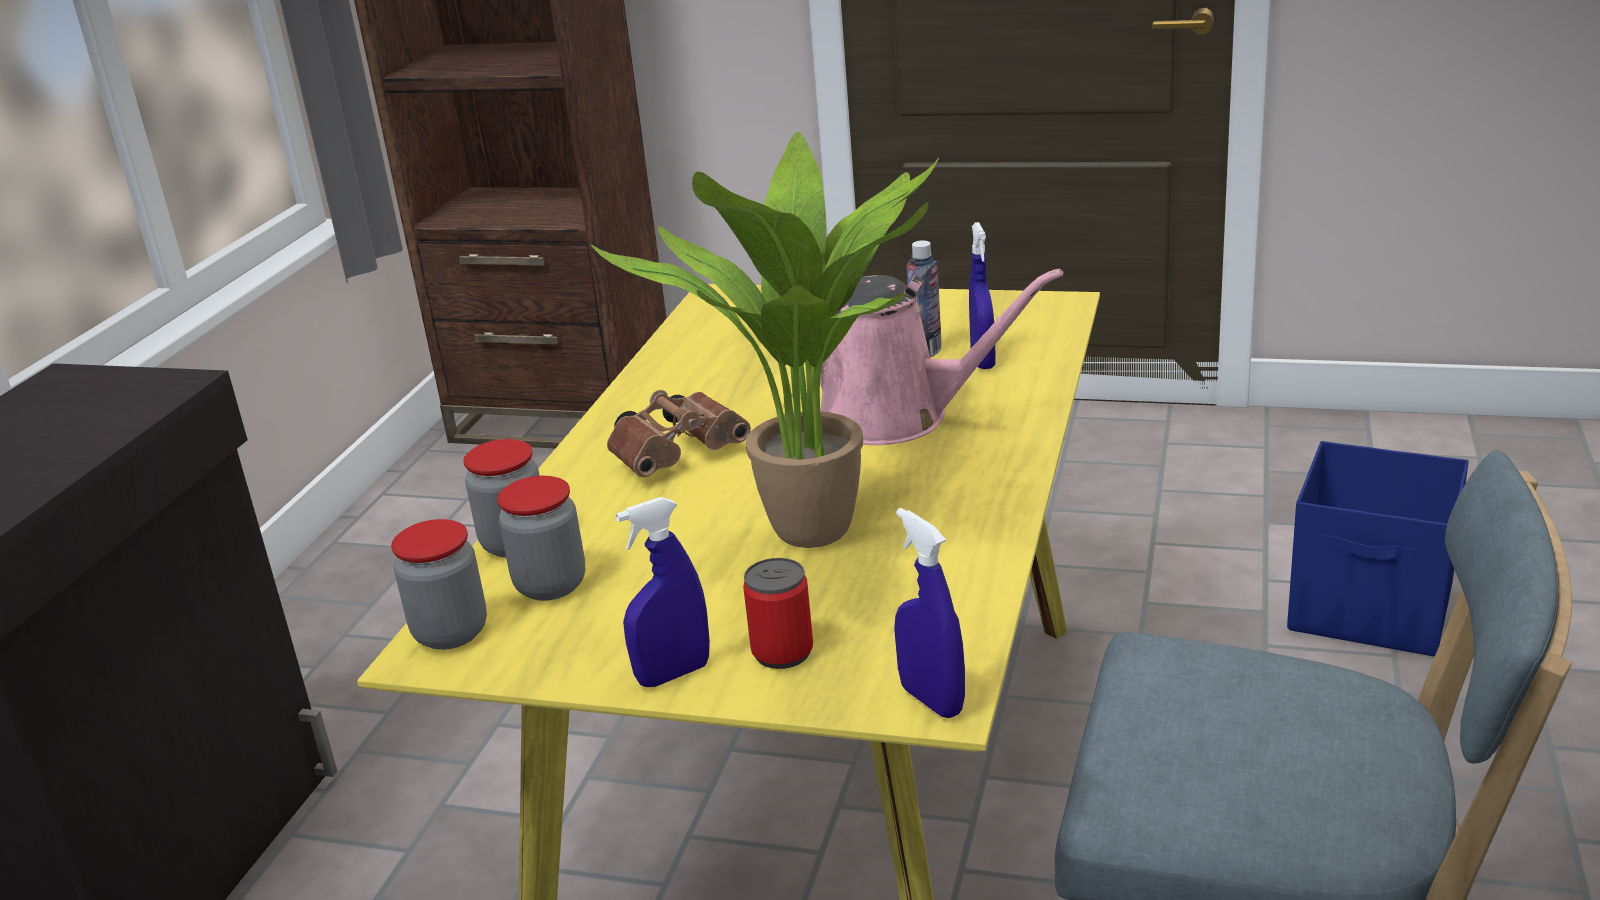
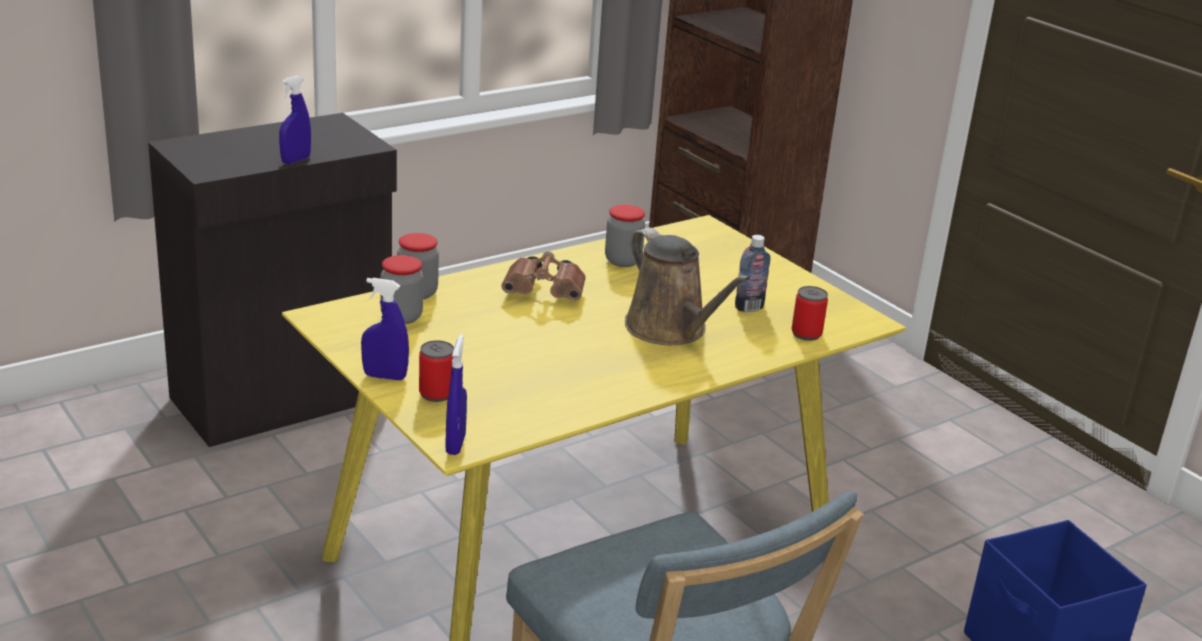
camera: 35 degrees right, 0 degrees up
jar [391,519,487,650] -> jar moved to [605,205,645,267]
potted plant [591,132,939,548] -> none
pink watering can [820,269,1063,445] -> brown watering can [625,228,750,345]
blue spray bottle [969,222,996,369] -> blue spray bottle moved to [279,76,311,164]
none -> can [791,286,828,341]

